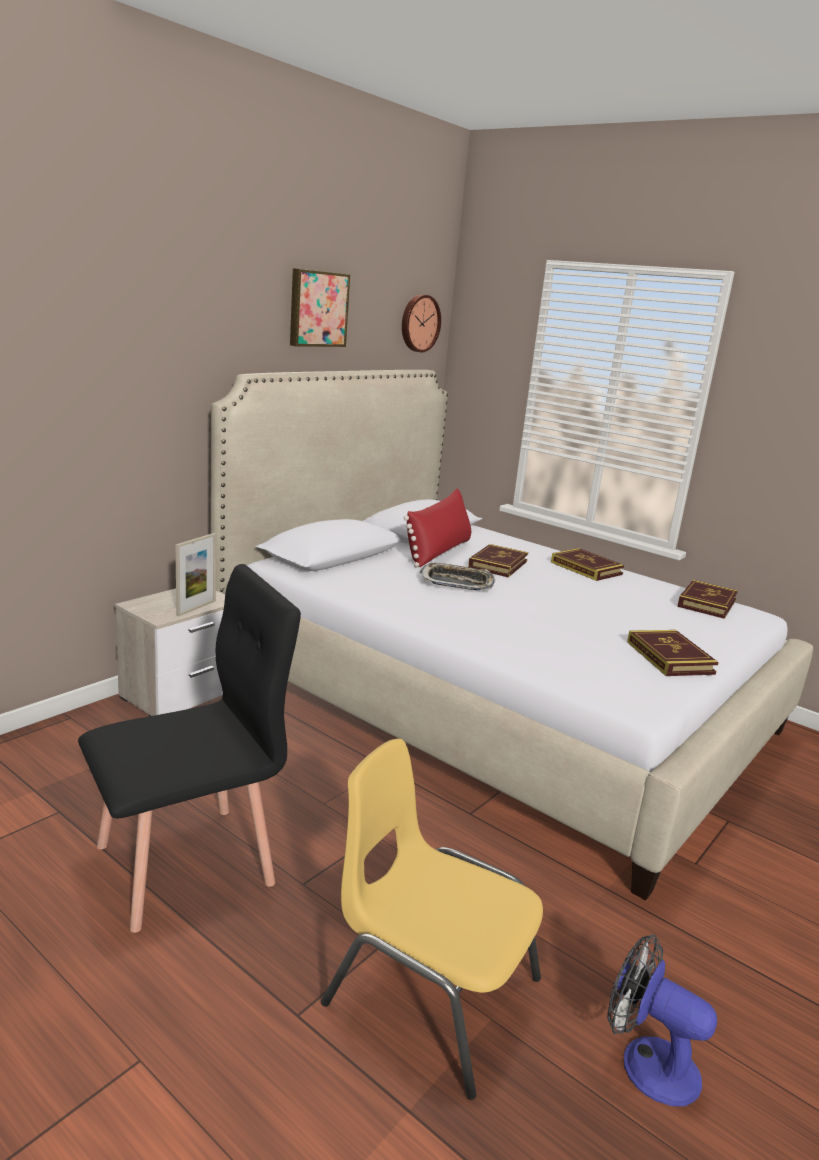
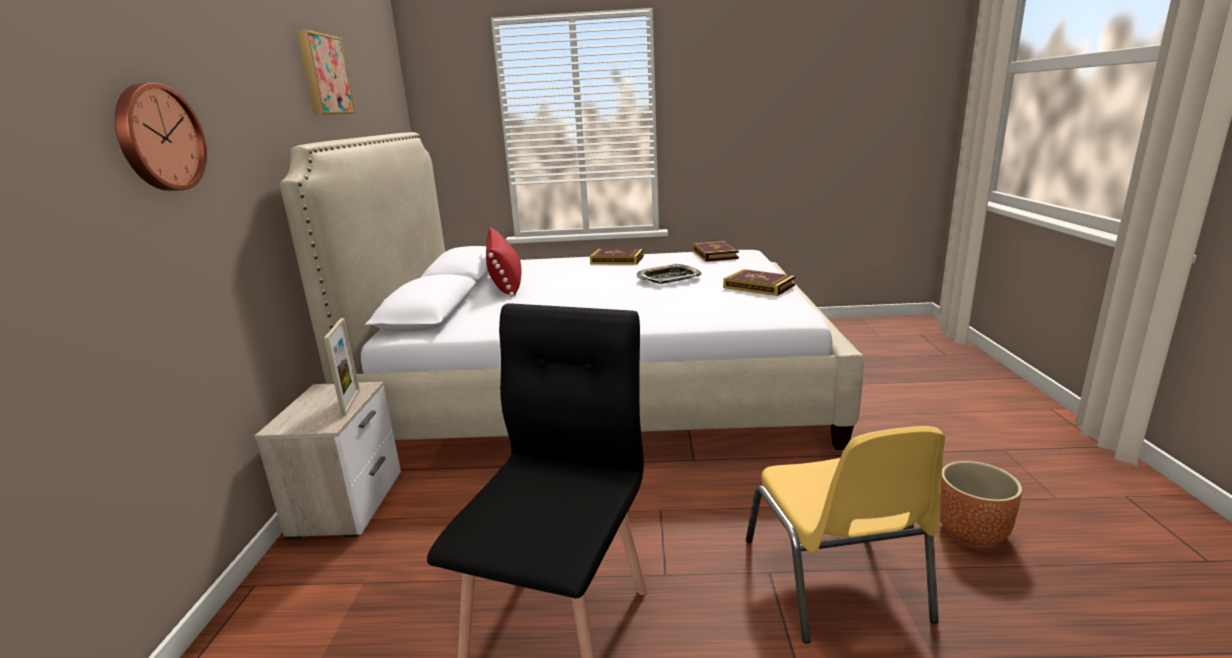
camera: 35 degrees left, 0 degrees up
yellow chair [321,739,543,1100] -> yellow chair turned 90 degrees counterclockwise [746,426,945,644]
wall clock [402,294,441,352] -> wall clock moved to [115,83,207,191]
tray [419,563,495,591] -> tray moved to [637,264,702,284]
book [468,544,528,577] -> none
fan [607,934,717,1107] -> brown planter [940,461,1022,545]

